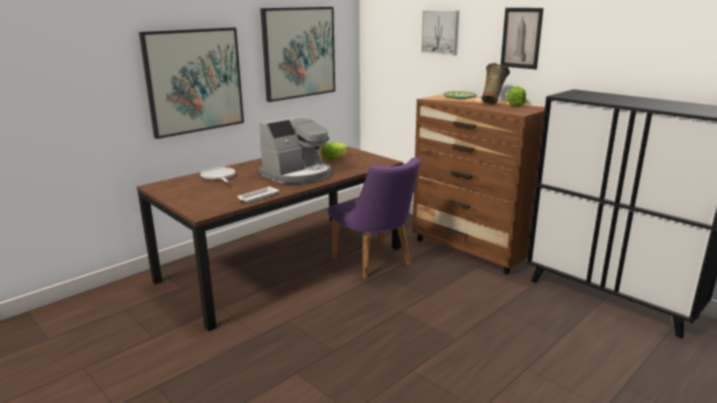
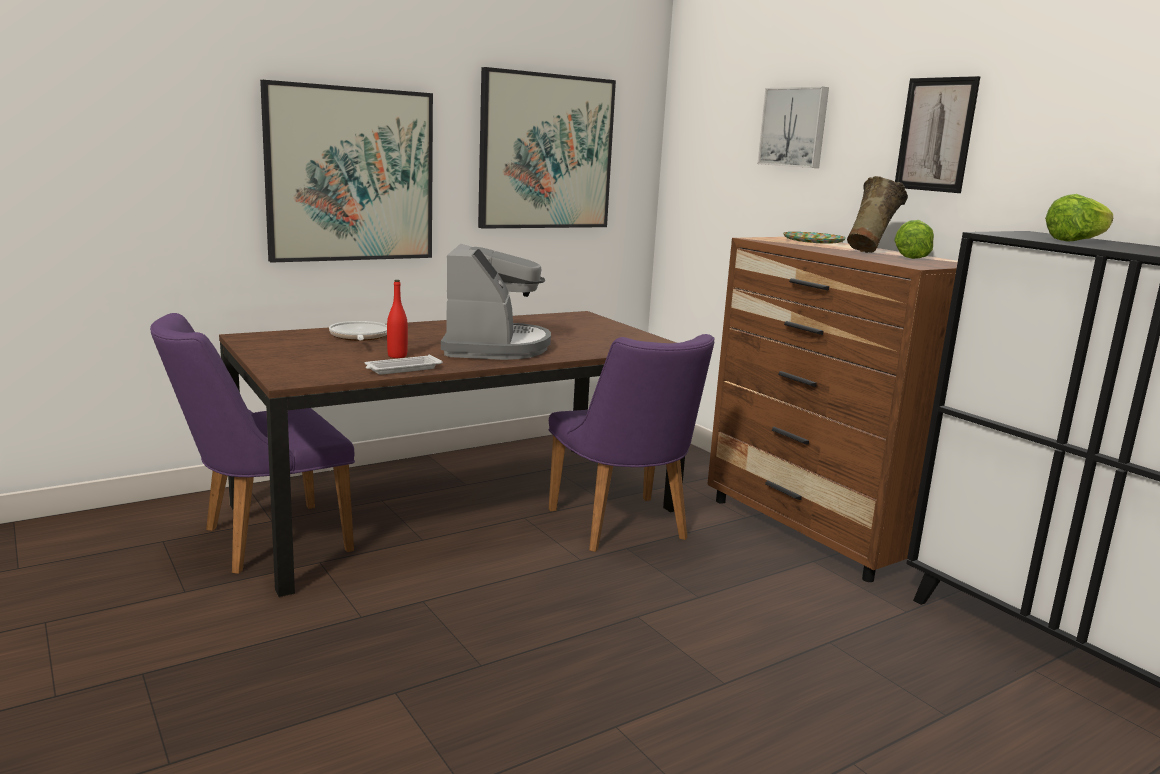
camera: 10 degrees right, 5 degrees down
coffee machine [259,115,331,184] -> coffee machine turned 60 degrees counterclockwise [441,244,551,360]
lettuce [321,142,349,160] -> lettuce moved to [1045,194,1113,242]
none -> purple chair [150,313,355,574]
none -> red bottle [387,280,408,358]

